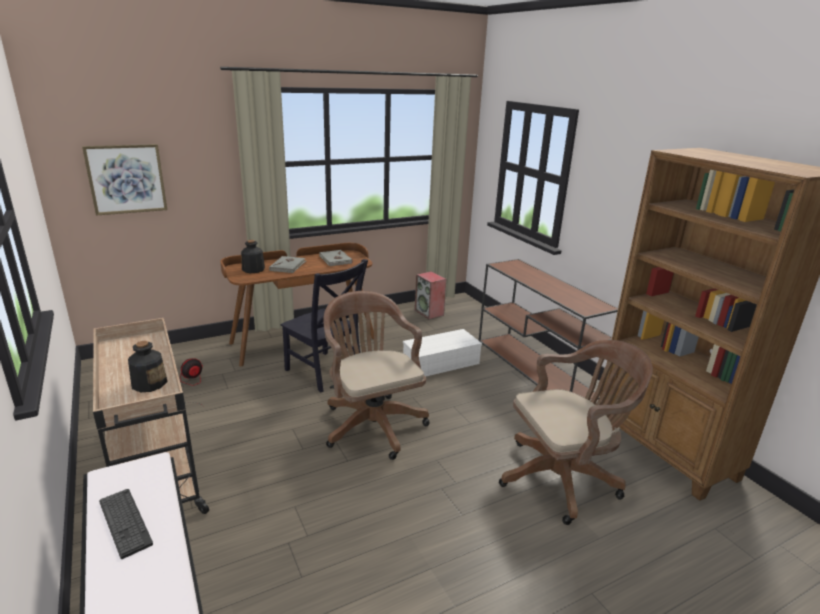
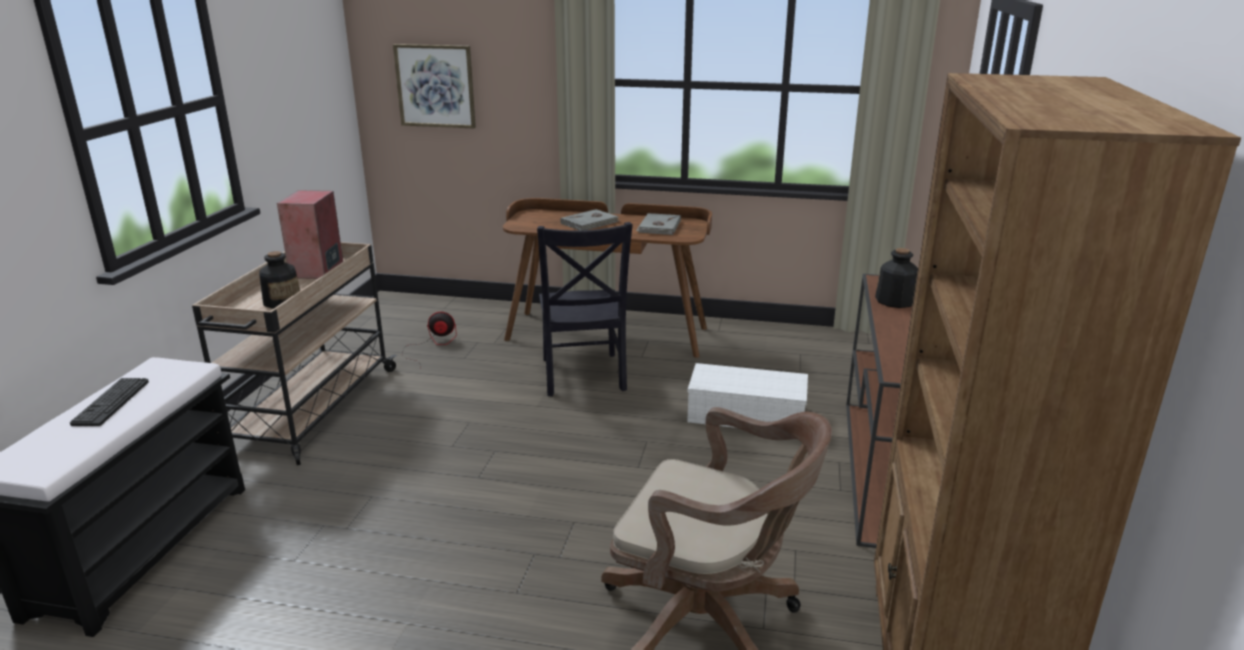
camera: 40 degrees right, 0 degrees up
bottle [241,240,265,273] -> bottle moved to [875,248,918,308]
brown office chair [324,291,430,460] -> none
speaker [415,271,446,319] -> speaker moved to [277,190,343,279]

